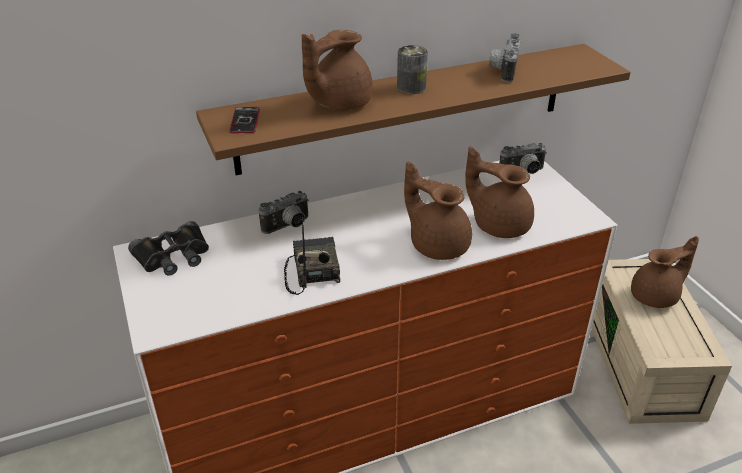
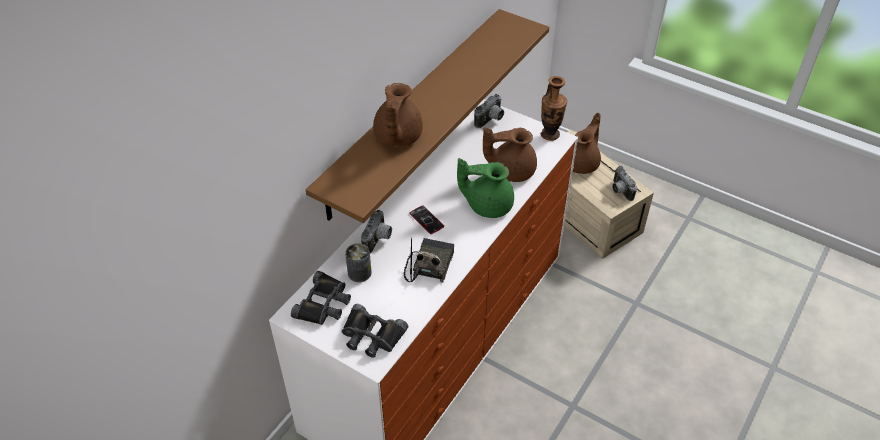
camera: 35 degrees left, 10 degrees up
phone [229,107,260,133] -> phone moved to [409,205,444,234]
radio [284,214,340,295] -> radio turned 60 degrees clockwise [403,237,454,283]
can [397,45,428,94] -> can moved to [345,243,372,282]
brown teapot [404,161,472,260] -> green teapot [457,158,514,218]
camera [489,33,521,82] -> camera moved to [612,166,637,201]
none -> black binoculars [342,304,408,358]
none -> vase [541,76,567,141]

